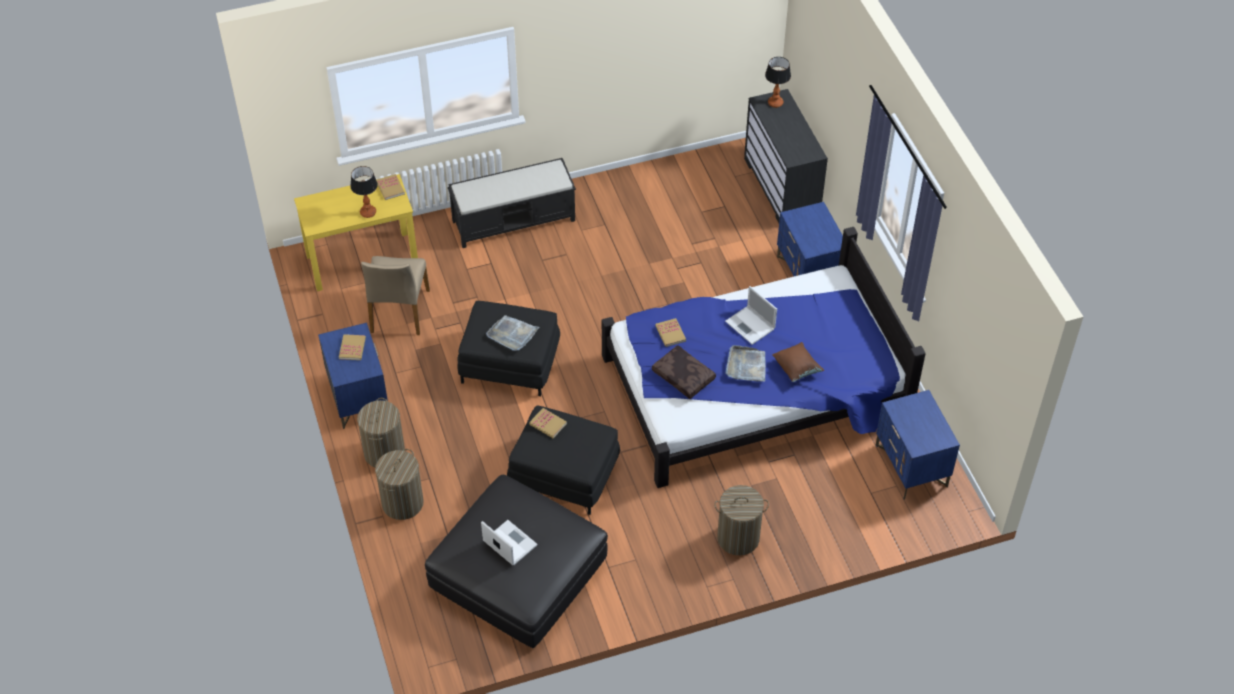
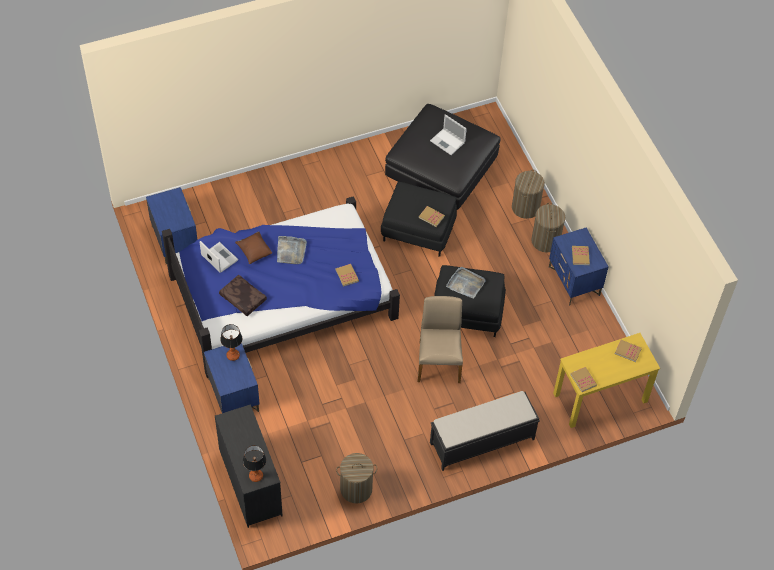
camera: 175 degrees right, 5 degrees up
table lamp [350,166,378,218] -> table lamp moved to [220,324,242,361]
beige chair [361,256,430,335] -> beige chair moved to [418,296,463,383]
brown pillow [652,345,716,399] -> brown pillow moved to [219,275,267,316]
laundry basket [714,485,769,556] -> laundry basket moved to [336,453,377,504]
laptop [725,286,777,345] -> laptop moved to [200,241,238,272]
none -> book [615,340,642,362]

